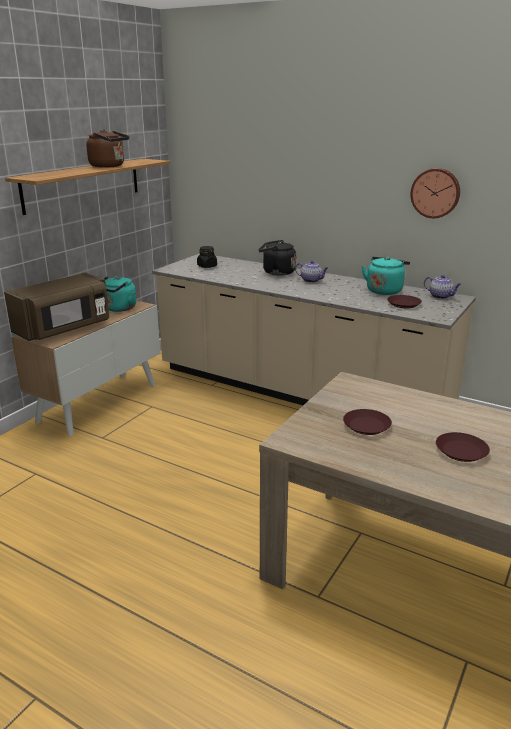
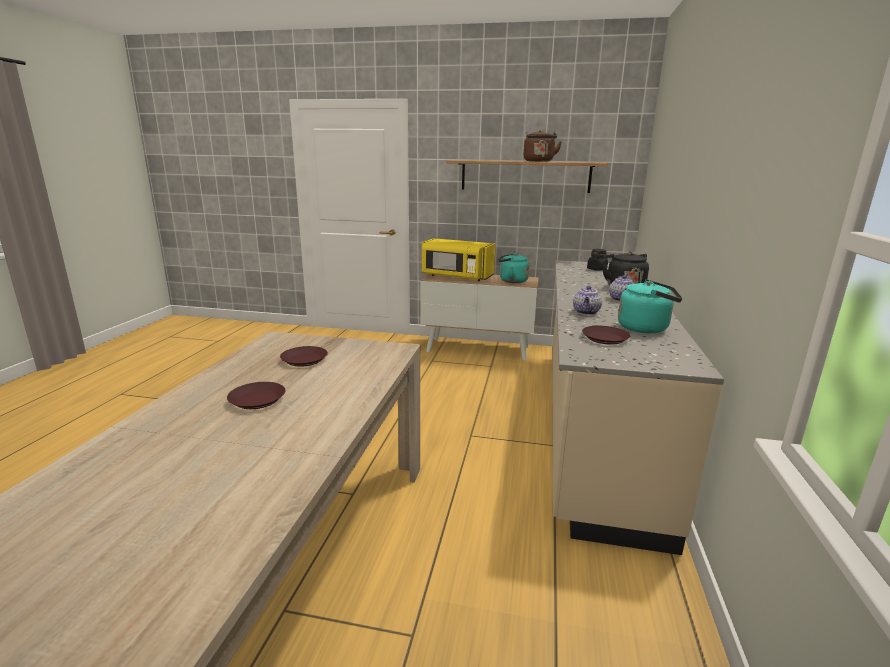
camera: 70 degrees right, 5 degrees down
brown microwave [4,273,109,341] -> yellow microwave [422,238,495,281]
wall clock [411,168,460,218] -> none
teapot [424,275,461,299] -> teapot moved to [573,286,602,315]

